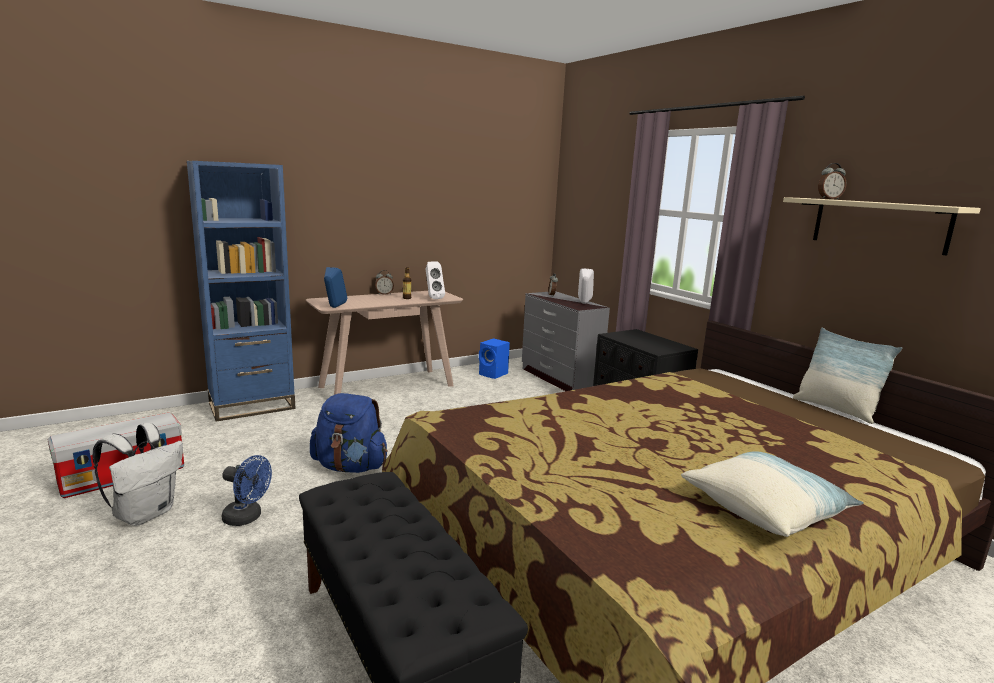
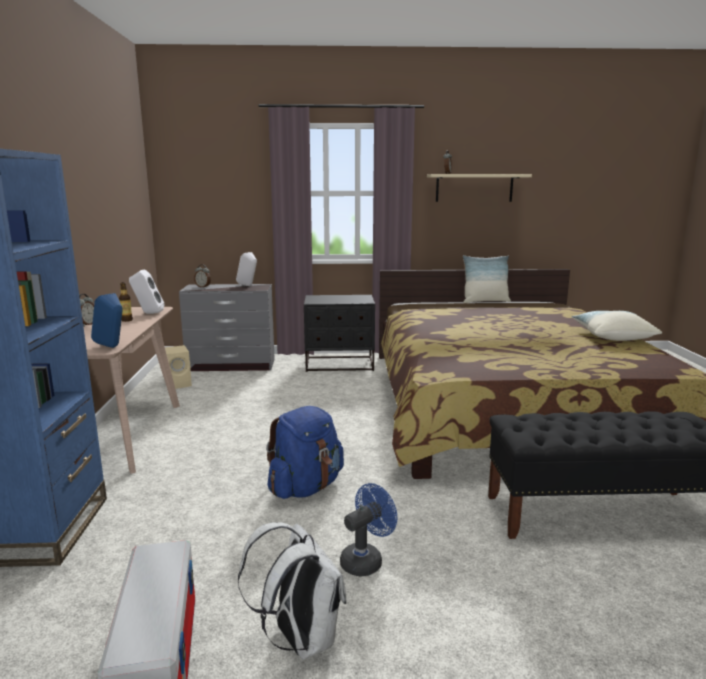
camera: 60 degrees left, 0 degrees up
blue speaker [479,338,510,379] -> beige speaker [165,345,192,389]

